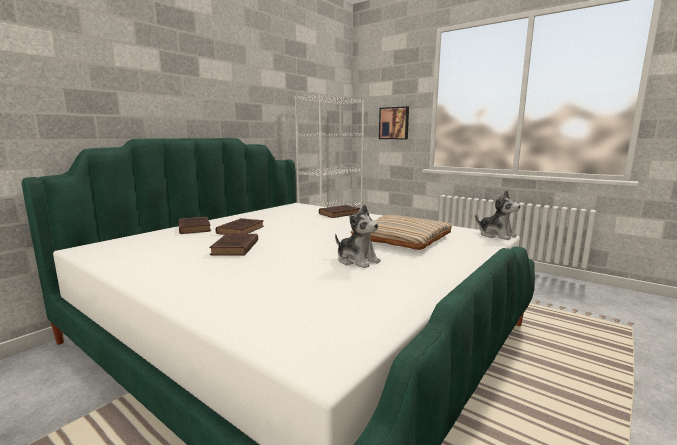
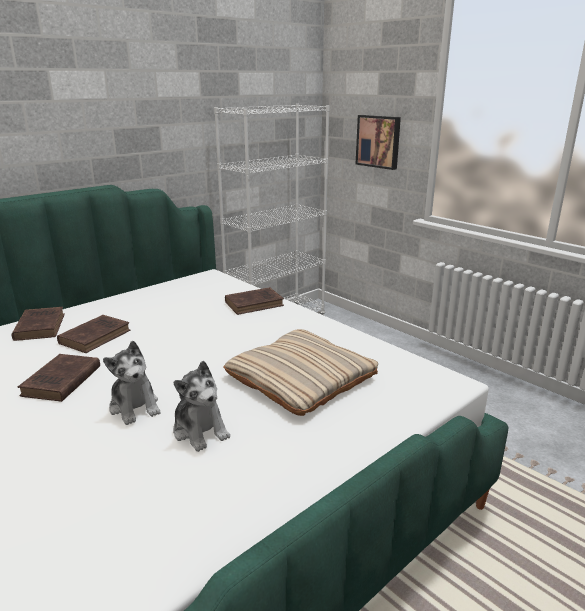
camera: 10 degrees right, 10 degrees up
plush toy [475,190,520,240] -> plush toy moved to [103,341,160,425]

